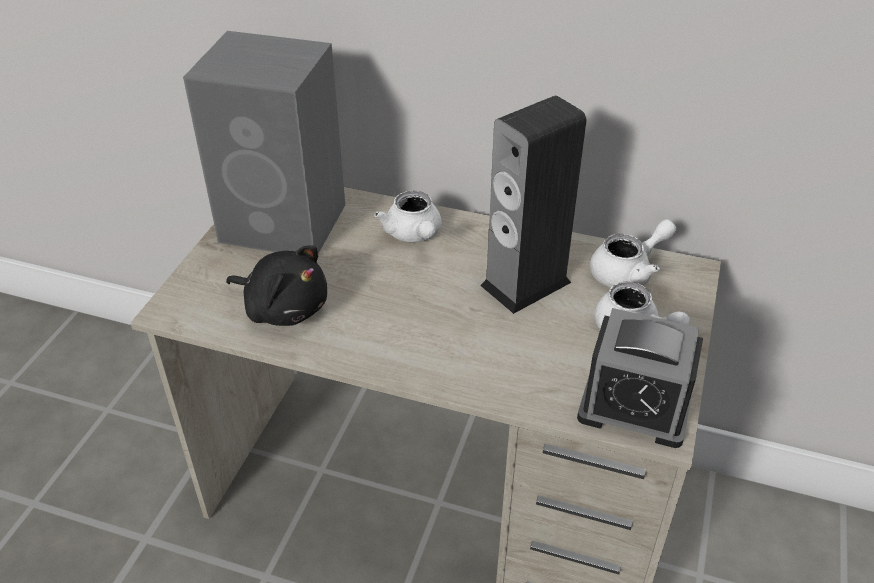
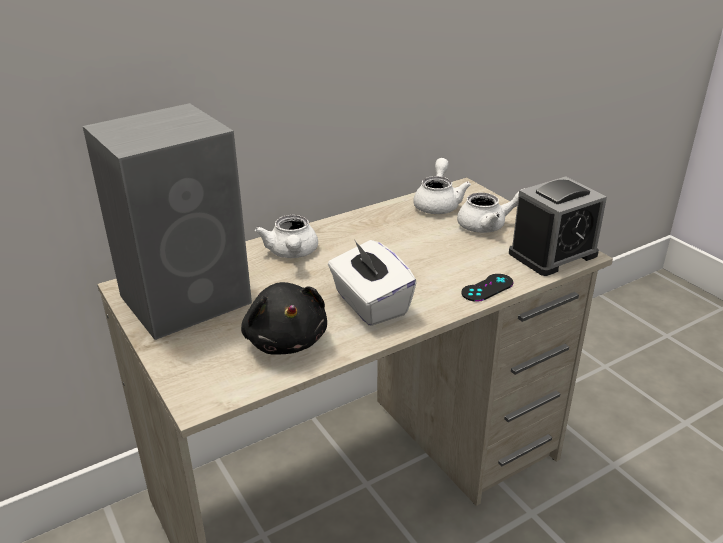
camera: 50 degrees left, 10 degrees down
black plush toy [226,245,327,326] -> black plush toy turned 90 degrees clockwise [241,282,327,355]
white teapot [374,191,442,242] -> white teapot turned 60 degrees clockwise [255,215,318,258]
speaker [480,95,586,314] -> none
none -> white tissue box [328,239,417,326]
none -> black game controller [461,274,513,302]

